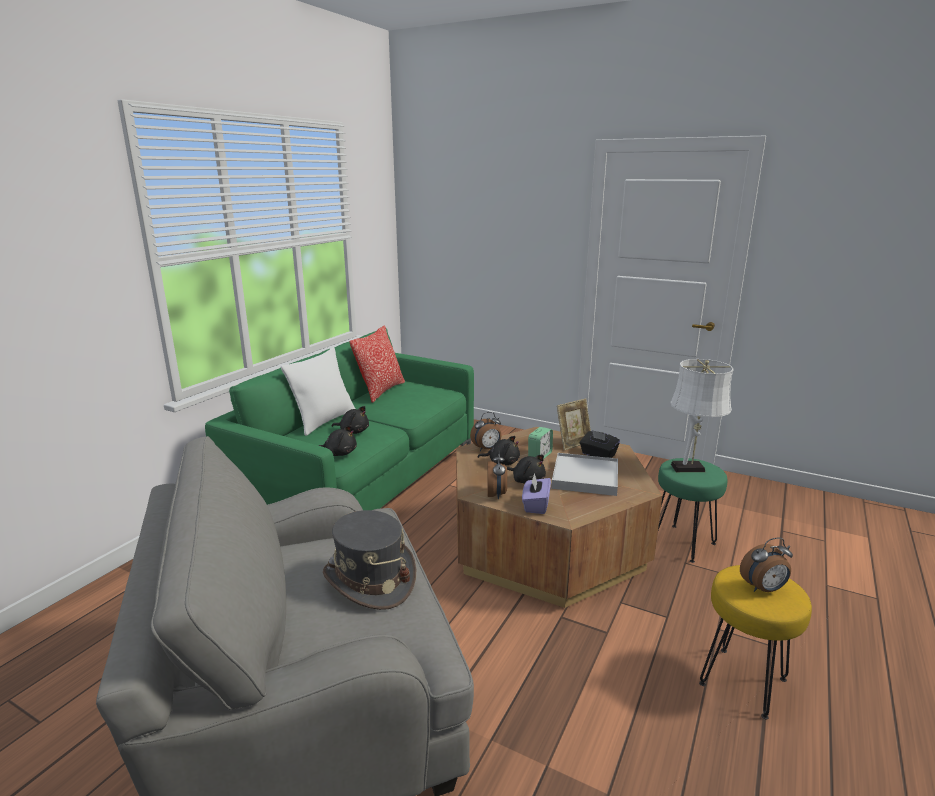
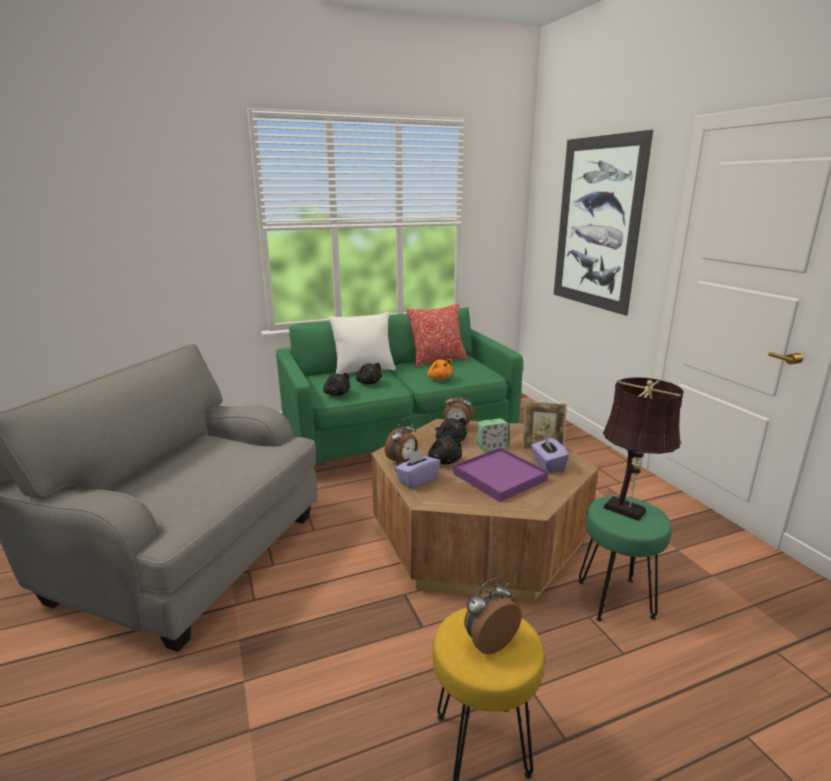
camera: 40 degrees right, 0 degrees up
grey hat [323,510,416,610] -> none
white tray [551,453,618,496] -> purple tray [453,447,548,502]
black tissue box [580,430,620,458] -> purple tissue box [531,436,569,472]
white table lamp [670,359,734,472] -> brown table lamp [603,377,684,521]
alarm clock [740,538,793,592] -> alarm clock turned 120 degrees clockwise [464,577,521,654]
none -> orange plush toy [427,359,453,380]
none -> picture [554,130,653,316]

